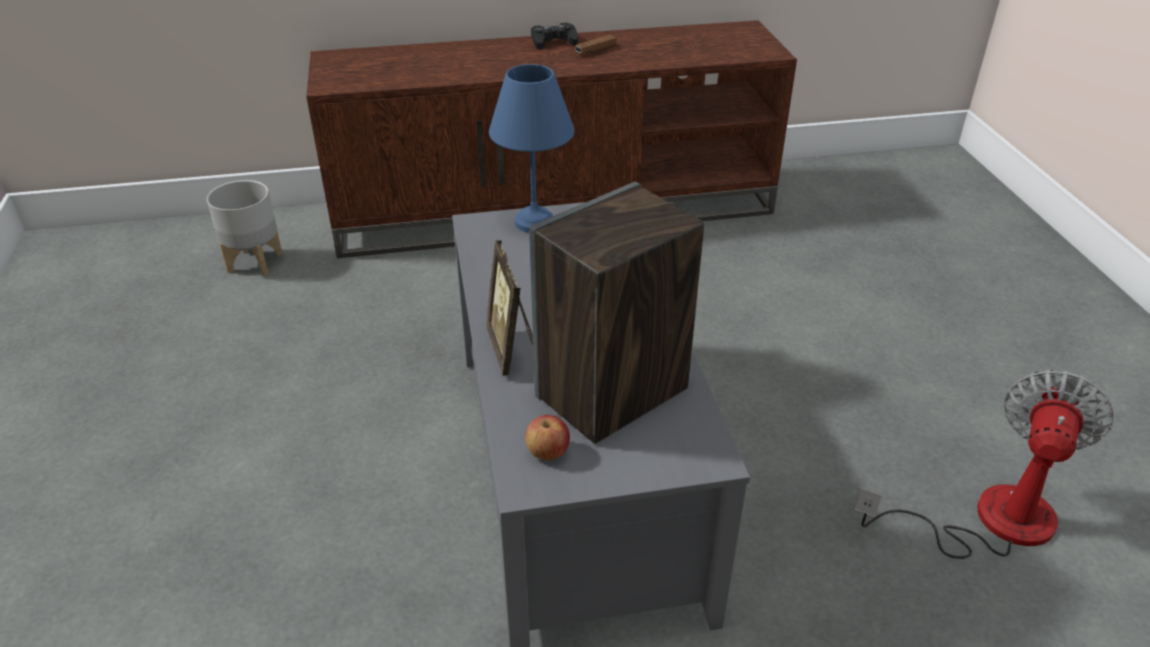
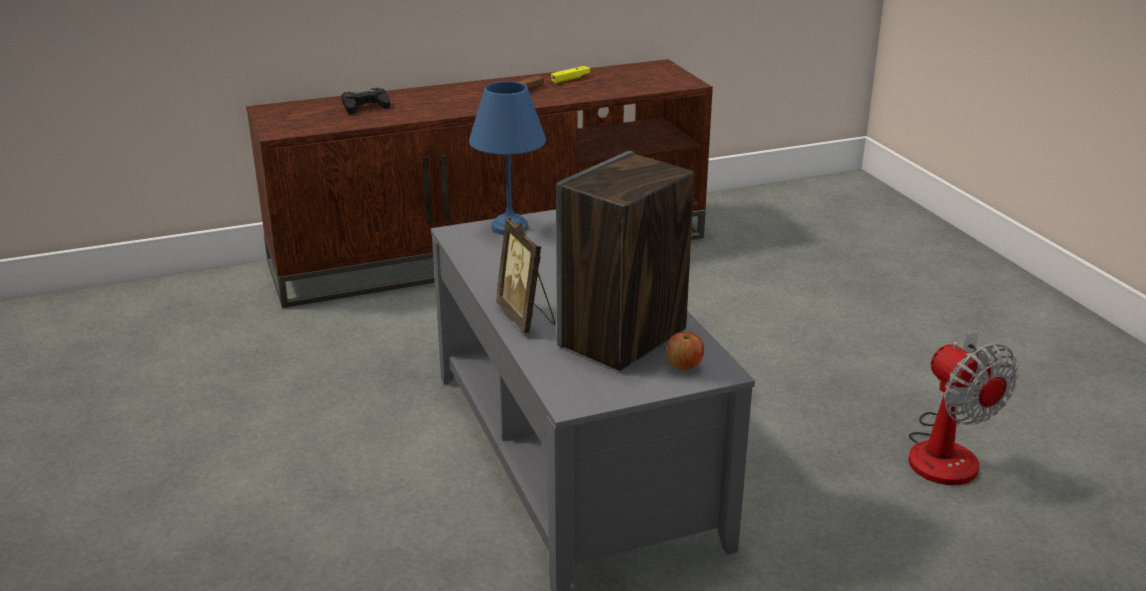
camera: 10 degrees left, 10 degrees down
grey planter [207,180,283,276] -> none
apple [525,415,570,460] -> apple moved to [666,332,704,370]
black game controller [531,23,578,50] -> black game controller moved to [341,88,390,114]
fan [855,370,1114,559] -> fan turned 135 degrees clockwise [908,331,1019,485]
none -> yellow game controller [551,66,590,83]

